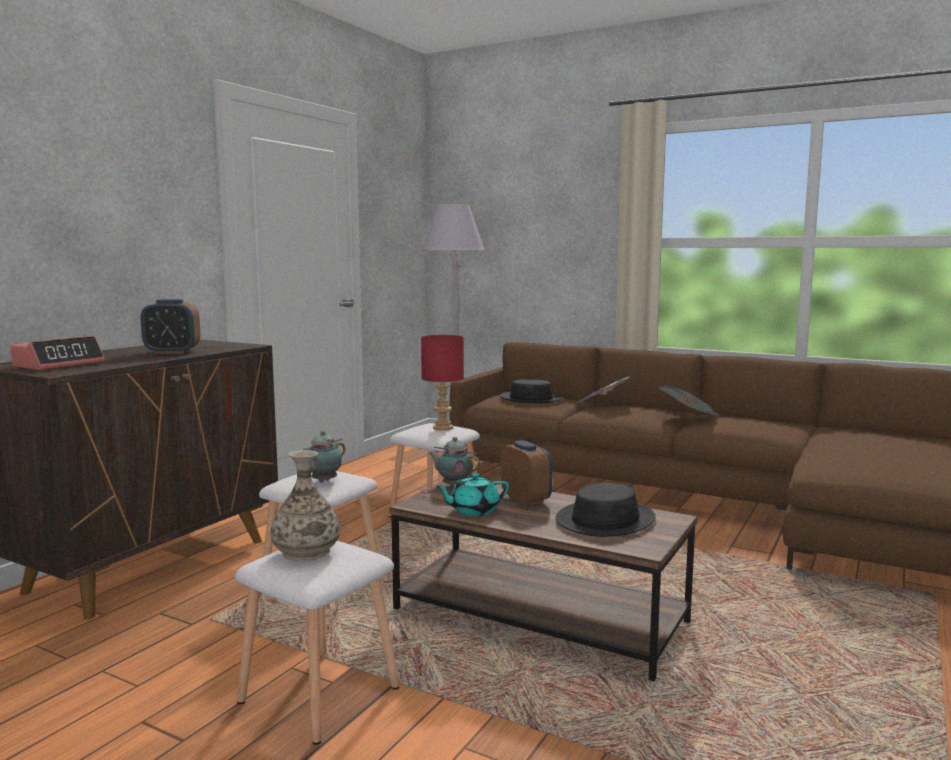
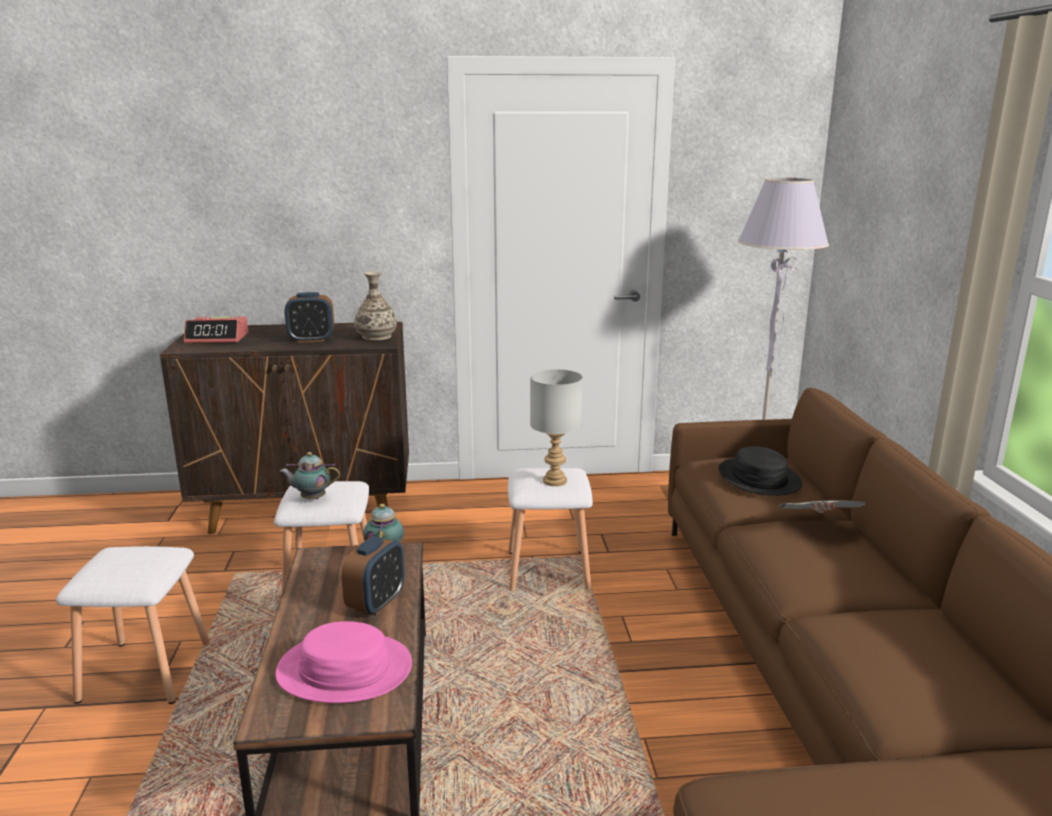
camera: 55 degrees right, 10 degrees up
alarm clock [141,299,200,354] -> alarm clock turned 60 degrees counterclockwise [285,292,334,343]
vase [271,450,340,561] -> vase moved to [354,271,397,340]
red table lamp [421,335,464,431] -> grey table lamp [530,369,583,486]
turquoise teapot [435,473,509,516] -> none
black hat [555,483,656,537] -> pink hat [276,621,412,703]
newspaper [659,385,719,415] -> none

